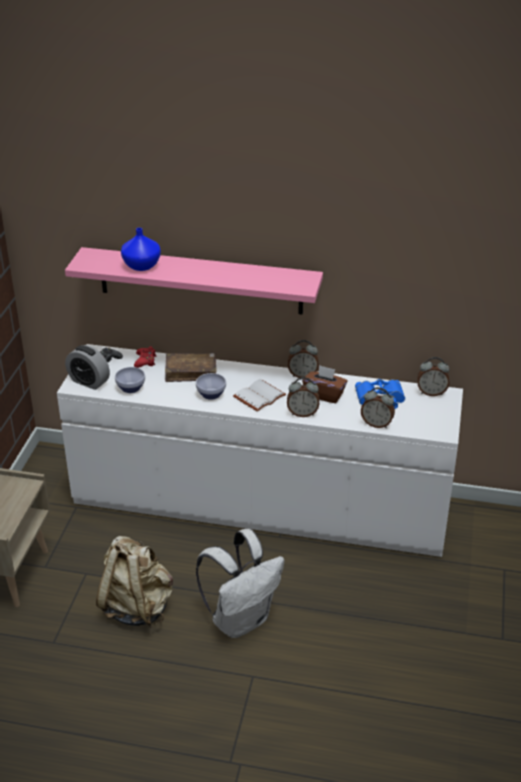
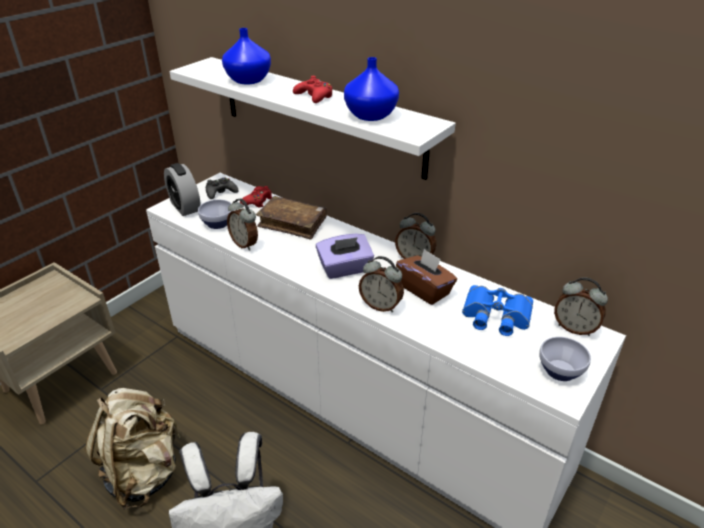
camera: 25 degrees right, 0 degrees up
pink shelf [65,247,323,315] -> white shelf [169,57,456,180]
bowl [196,373,226,400] -> bowl moved to [539,337,591,381]
white book [233,379,286,412] -> purple tissue box [316,234,374,279]
alarm clock [361,387,395,428] -> alarm clock moved to [227,199,258,251]
none -> red game controller [293,76,332,103]
none -> blue vase [344,57,399,121]

